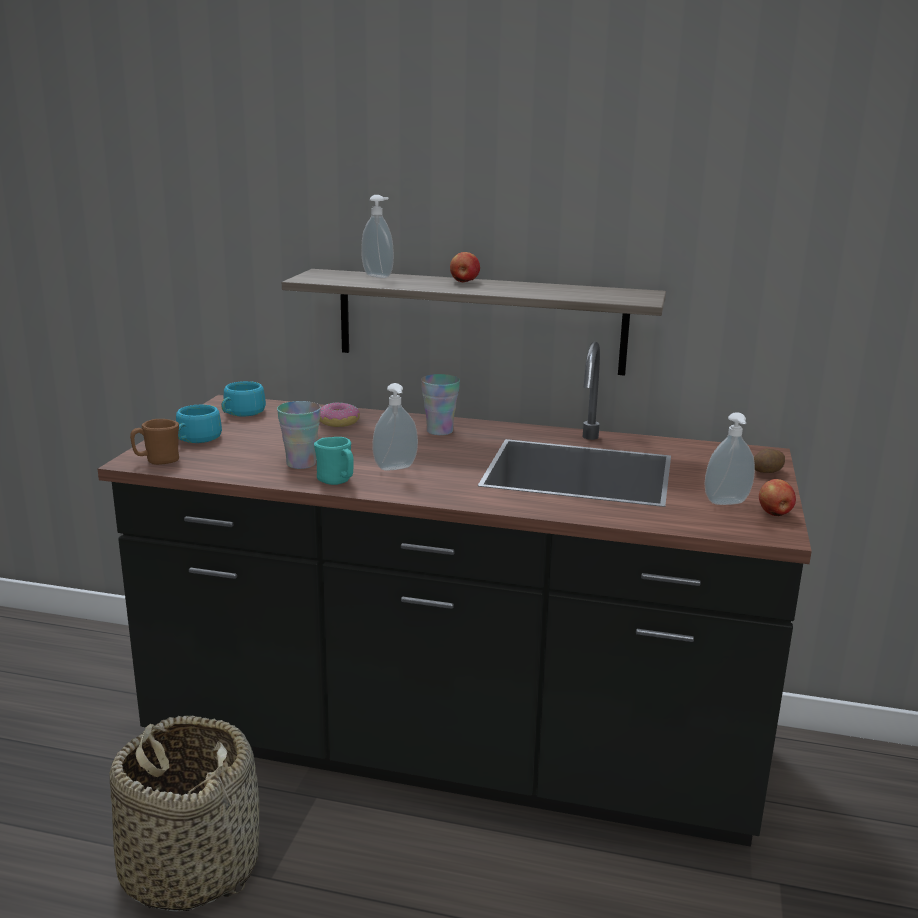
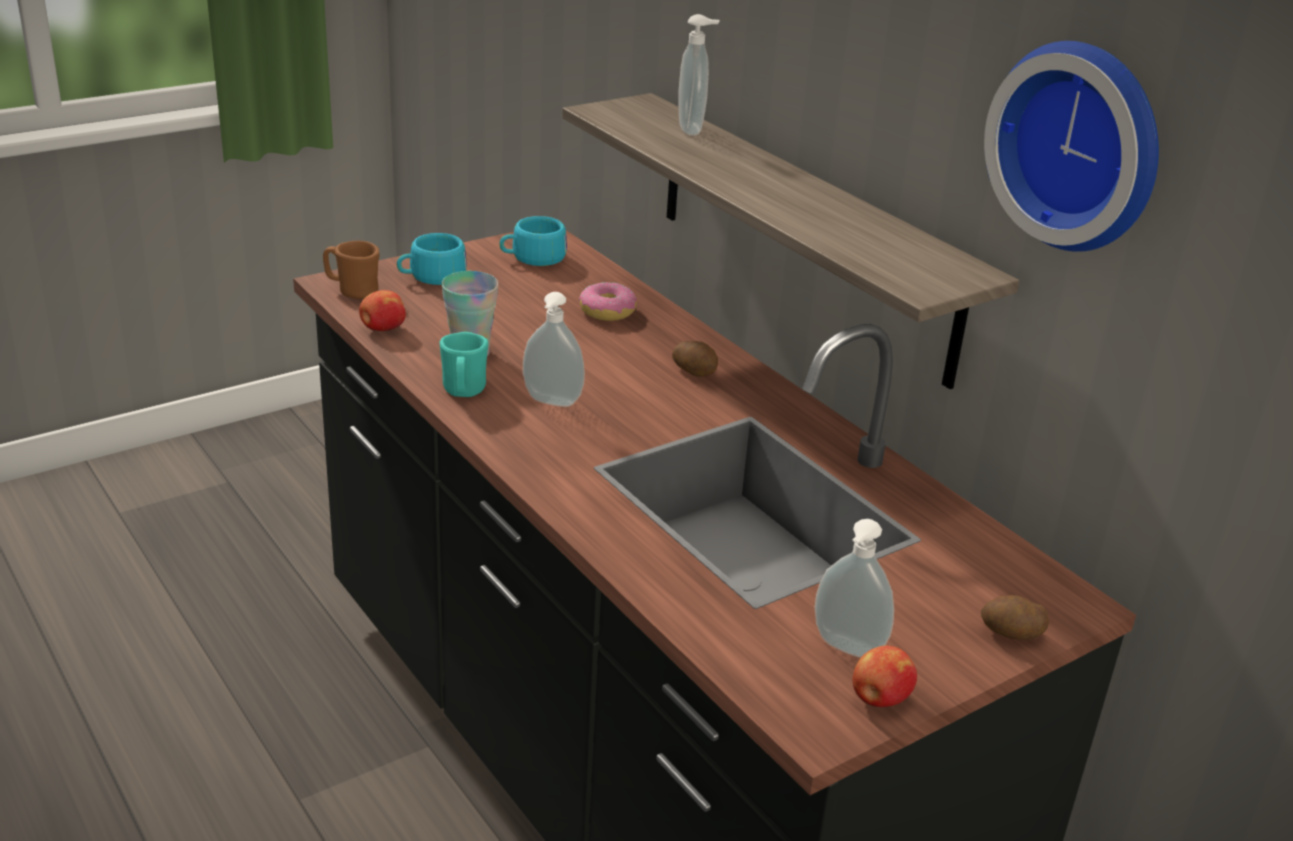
camera: 40 degrees right, 10 degrees up
basket [110,716,259,912] -> none
cup [421,374,460,435] -> potato [672,341,718,377]
apple [450,252,480,282] -> apple moved to [359,290,406,331]
none -> wall clock [984,41,1159,252]

